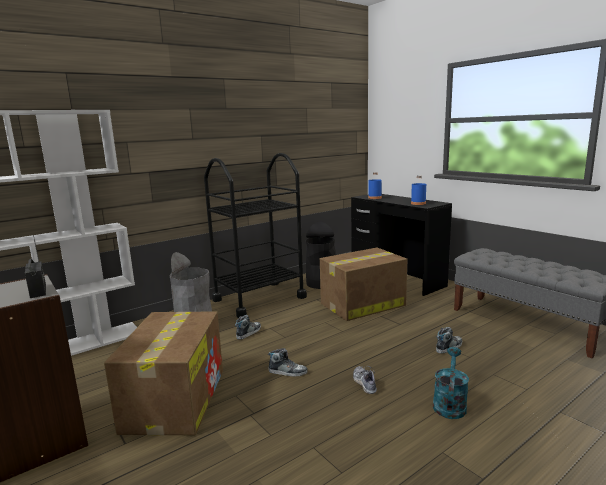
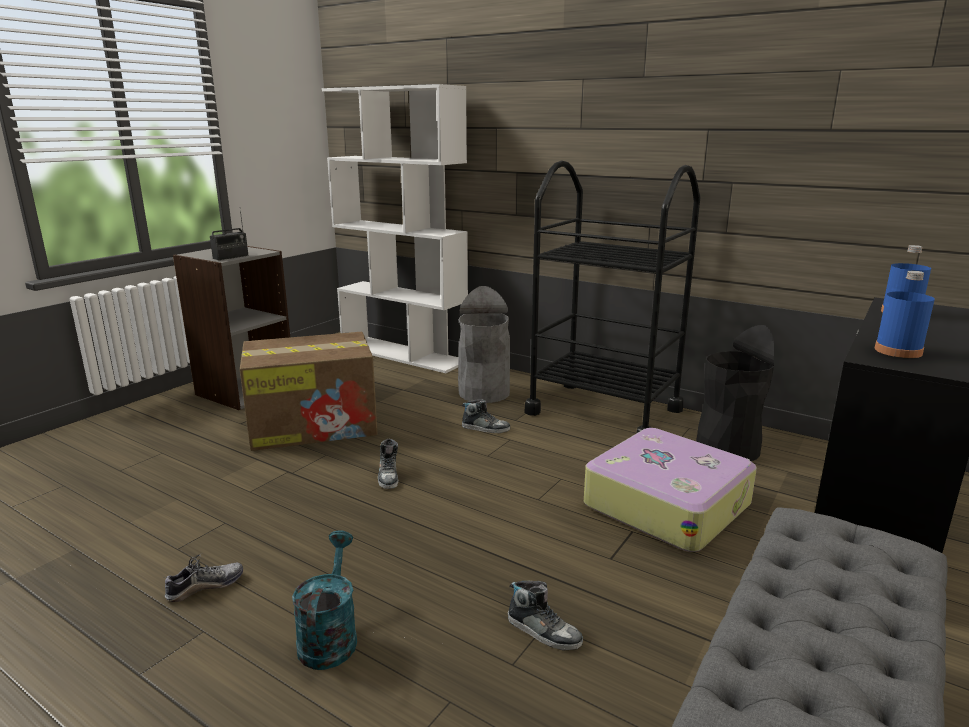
camera: 70 degrees right, 5 degrees up
cardboard box [320,248,407,321] -> suitcase [584,428,757,552]
shoe [353,366,377,394] -> shoe moved to [164,554,243,602]
turquoise watering can [433,347,469,419] -> turquoise watering can turned 90 degrees counterclockwise [292,530,357,670]

